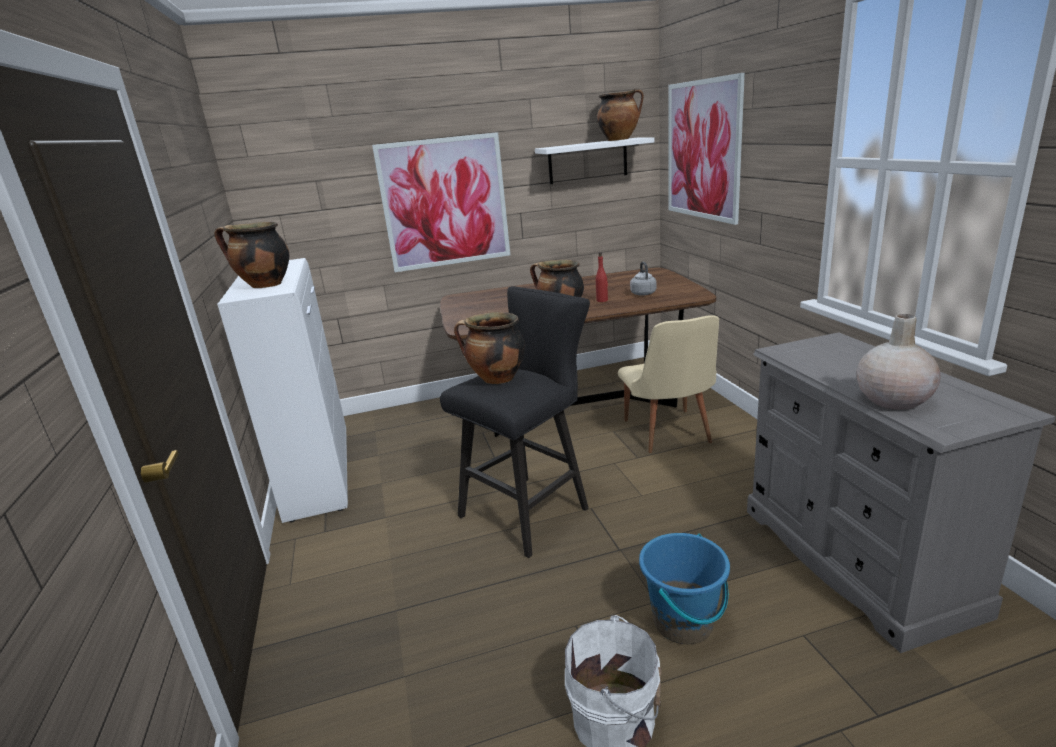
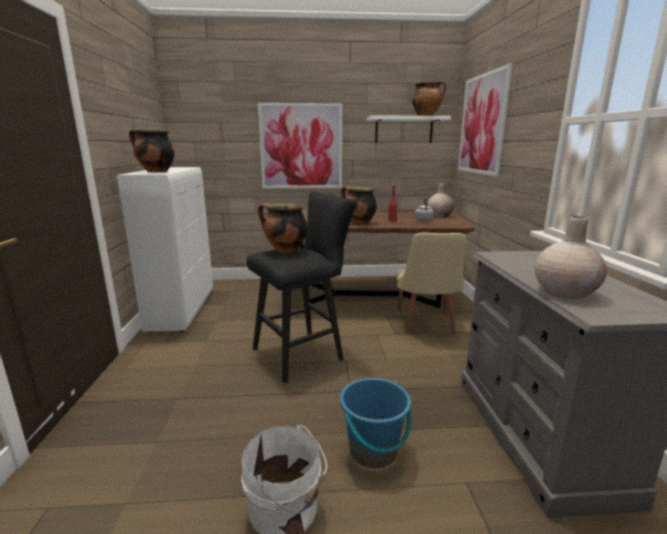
camera: 10 degrees right, 5 degrees down
none -> beige vase [427,183,454,218]

